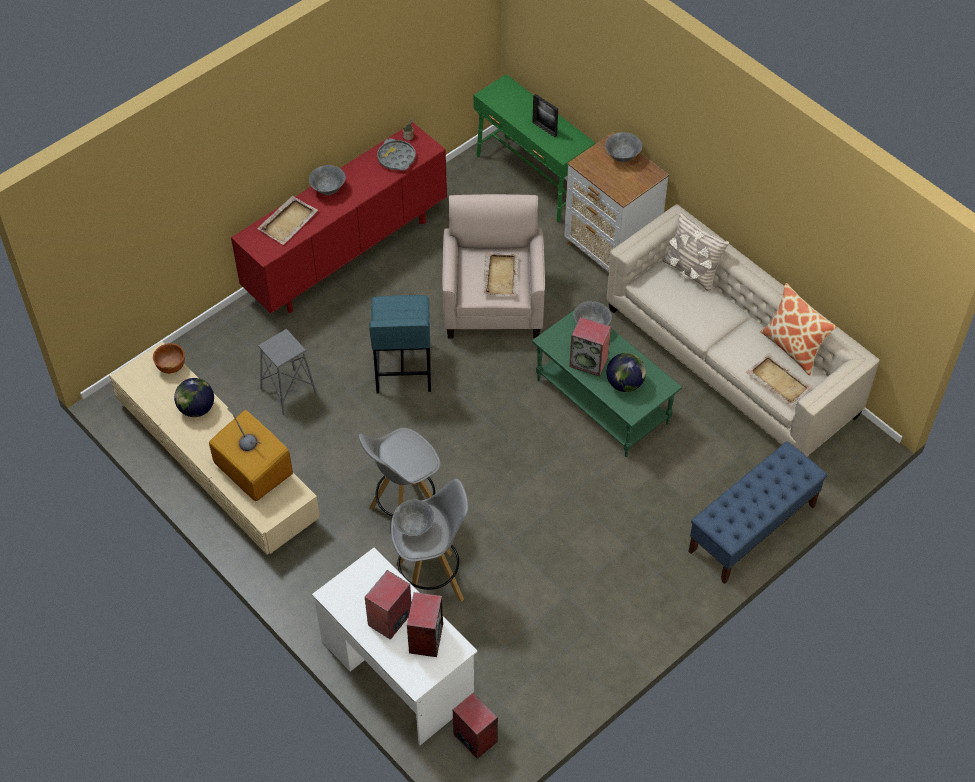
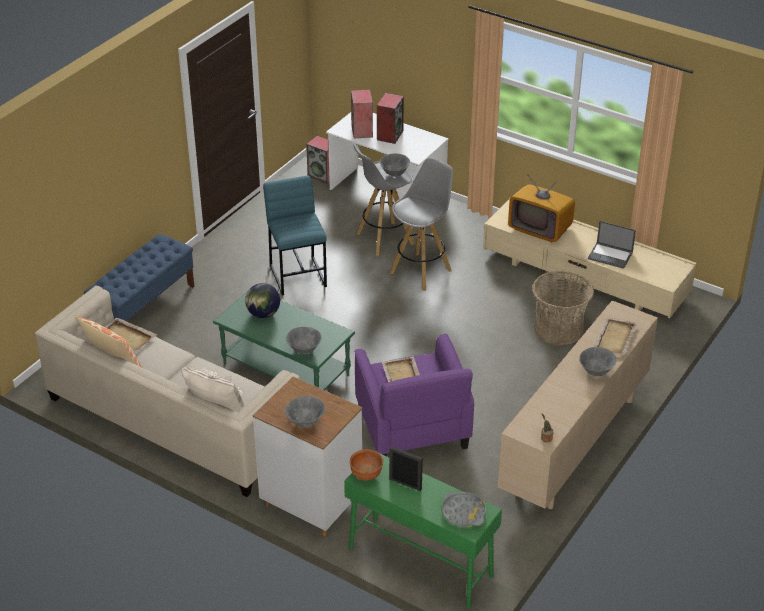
camera: 165 degrees right, 15 degrees down
brown bowl [153,343,185,374] -> brown bowl moved to [350,449,383,480]
globe [174,378,214,417] -> laptop [588,221,636,269]
red cabinet [231,122,447,313] -> beige cabinet [498,300,658,509]
grey stool [258,329,317,415] -> basket [532,271,594,345]
blue stool [369,295,431,393] -> blue stool moved to [263,176,327,295]
grey tray [377,138,416,171] -> grey tray moved to [442,492,486,527]
beige armchair [442,194,545,339] -> purple armchair [354,334,474,456]
speaker [569,317,611,376] -> none

